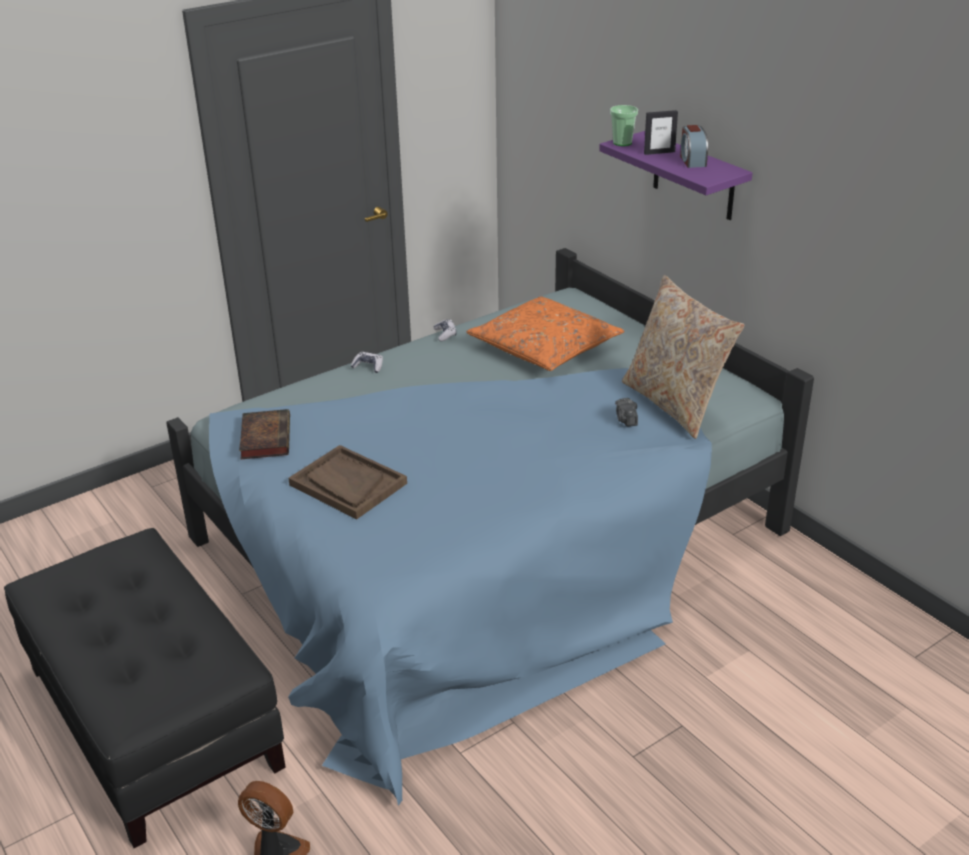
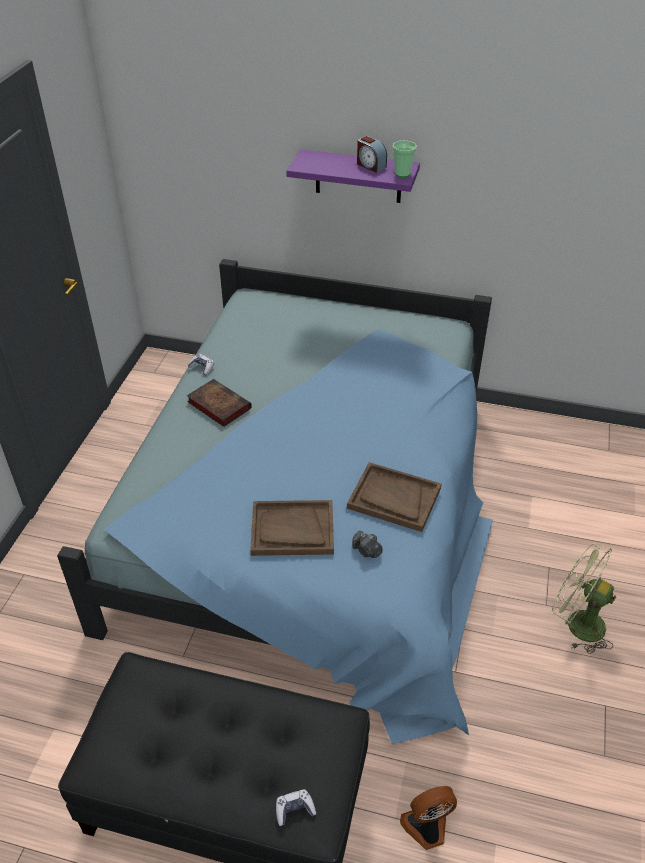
camera: 40 degrees left, 10 degrees up
book [239,409,290,459] -> book moved to [187,379,252,427]
game controller [351,352,383,373] -> game controller moved to [276,789,316,826]
orange pillow [466,296,625,371] -> none
cup [610,105,638,146] -> cup moved to [392,141,417,177]
camera [615,398,638,426] -> camera moved to [352,531,382,558]
beige pillow [622,275,744,439] -> none
picture frame [644,110,678,155] -> none
none -> brown tray [347,462,441,532]
none -> green fan [552,543,616,654]

